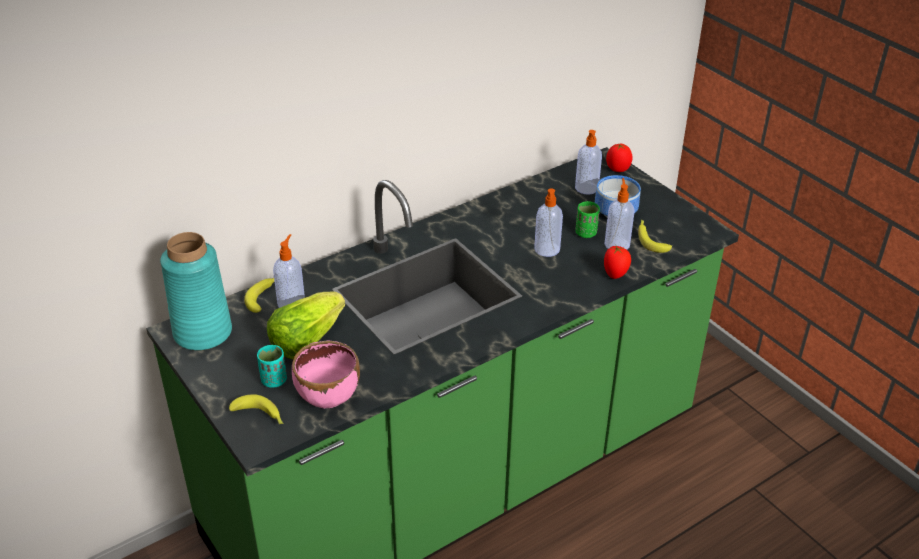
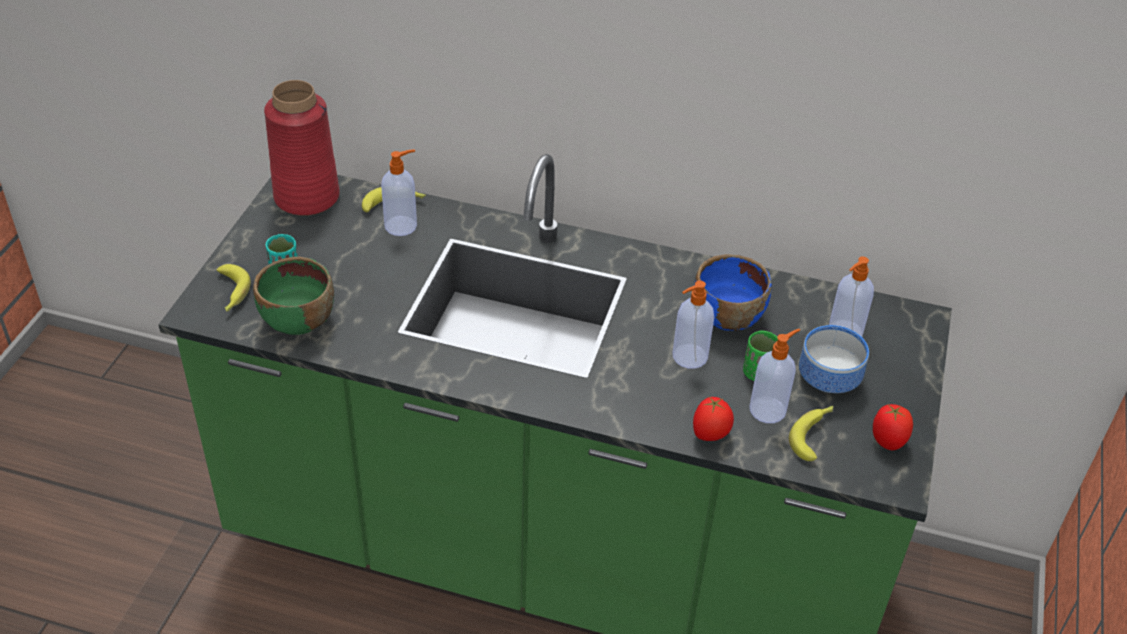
camera: 50 degrees right, 5 degrees up
turquoise vase [160,232,232,351] -> red vase [264,80,340,216]
lettuce [267,292,345,359] -> none
pink bowl [292,340,360,408] -> green bowl [253,257,334,335]
tomato [606,144,633,172] -> tomato moved to [873,404,913,450]
none -> blue bowl [694,254,772,331]

